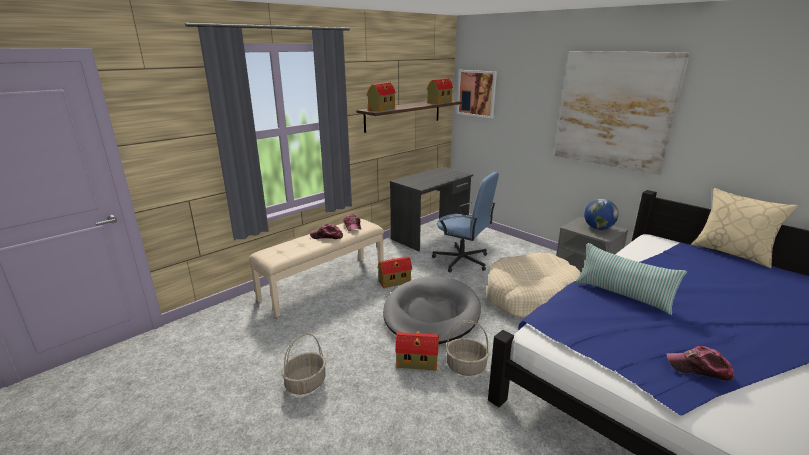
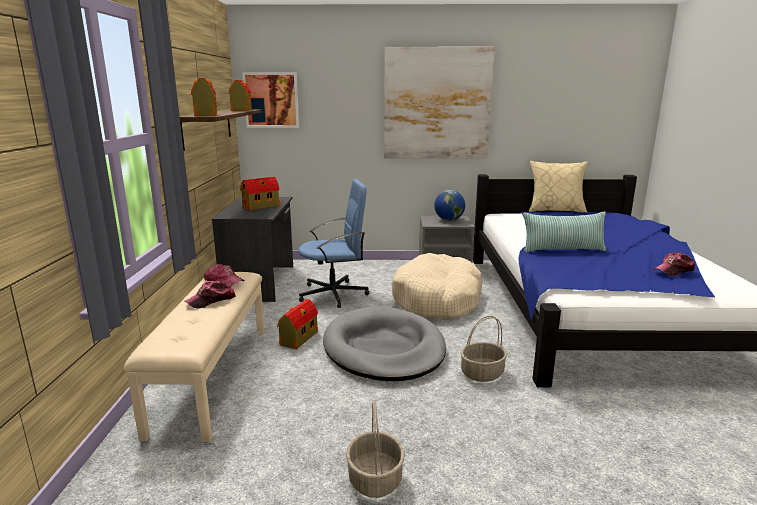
camera: 45 degrees left, 5 degrees down
toy house [395,331,439,370] -> toy house moved to [240,177,280,210]

